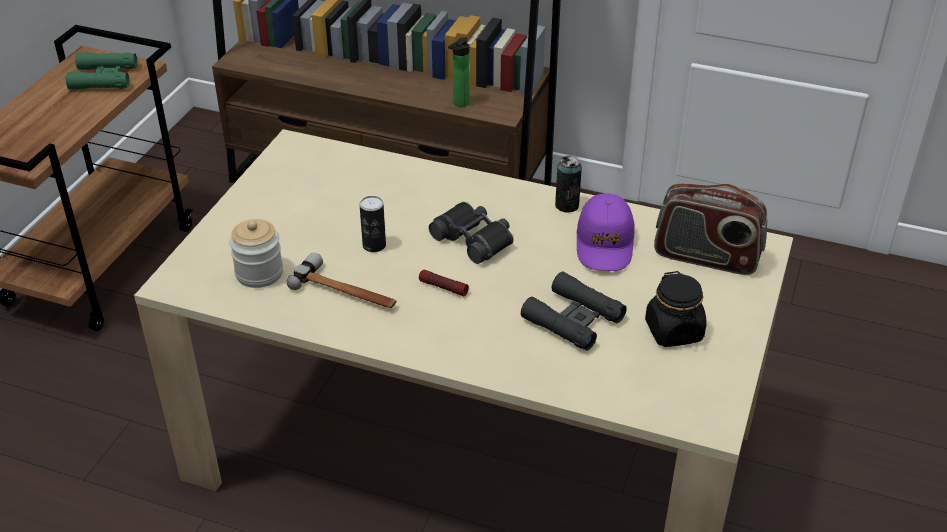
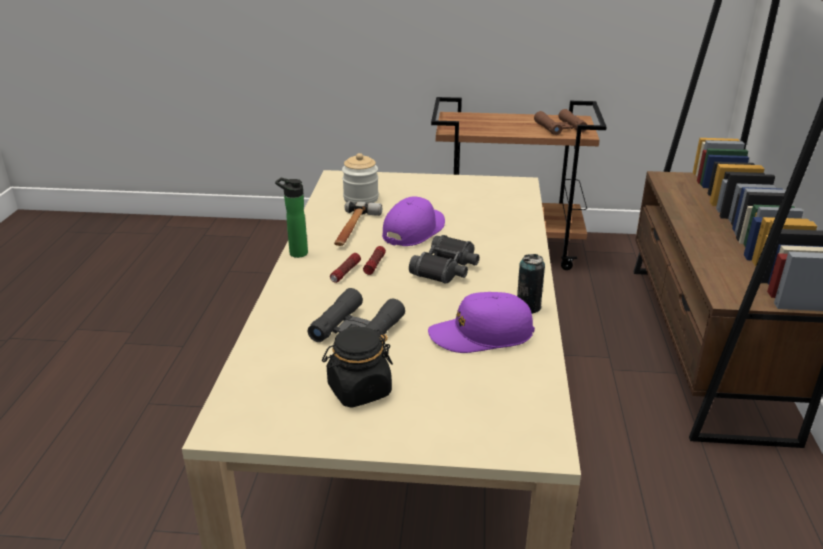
camera: 75 degrees right, 10 degrees down
green binoculars [66,53,137,89] -> brown binoculars [534,109,587,135]
can [360,196,386,252] -> purple cap [382,196,445,246]
bottle [448,37,470,107] -> bottle moved to [275,178,308,258]
radio [654,182,767,275] -> none
none -> flashlight [330,253,361,283]

